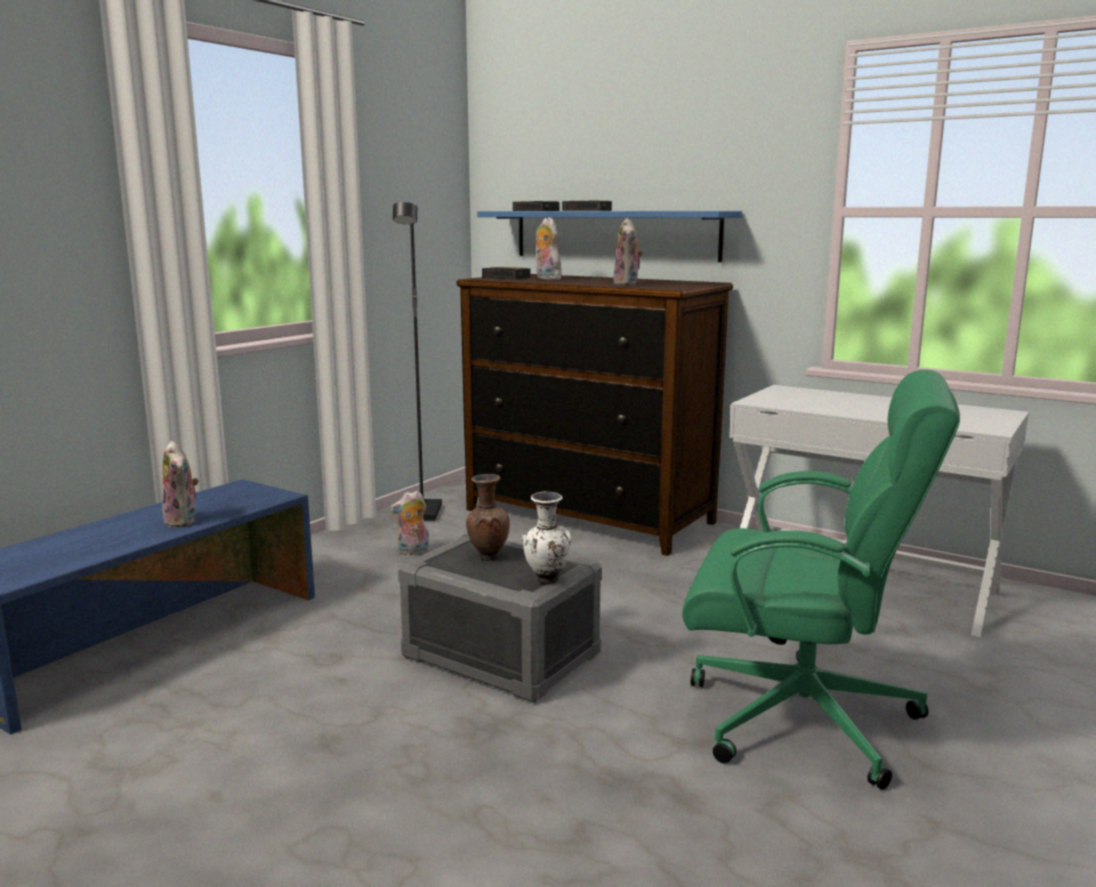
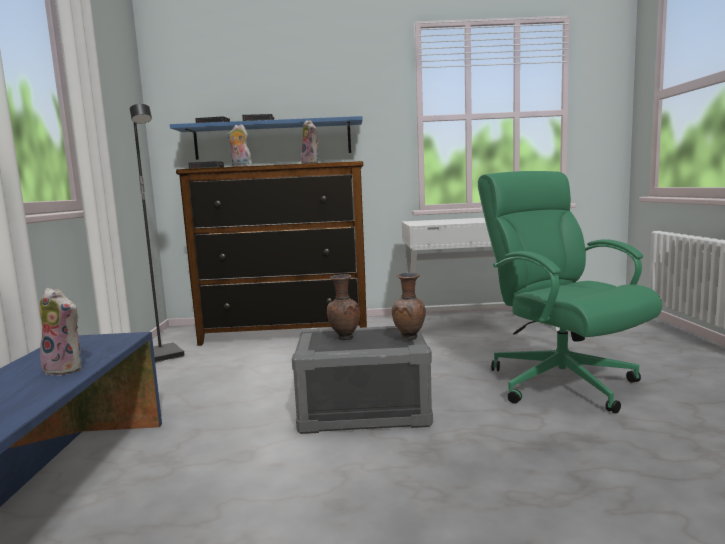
camera: 35 degrees left, 5 degrees down
plush toy [390,491,430,555] -> none
white vase [521,492,571,584] -> brown vase [392,273,426,340]
green office chair [682,370,960,790] -> green office chair turned 105 degrees counterclockwise [478,171,662,414]

